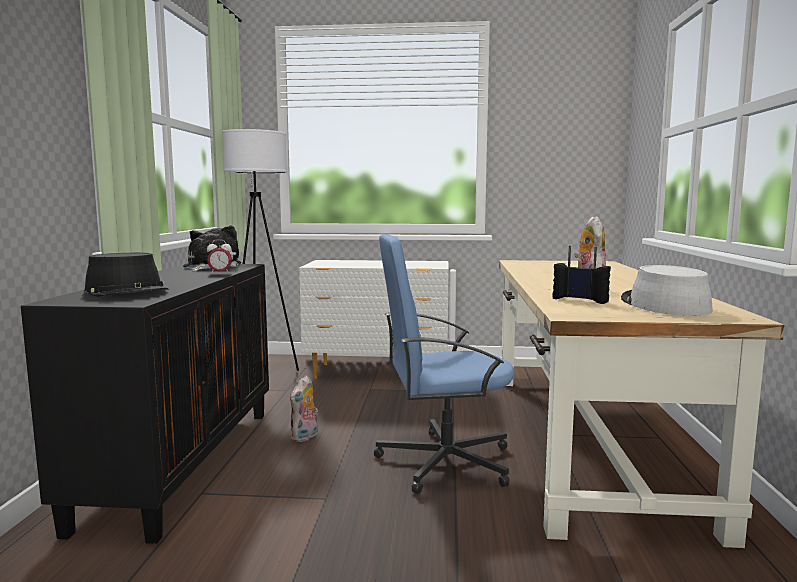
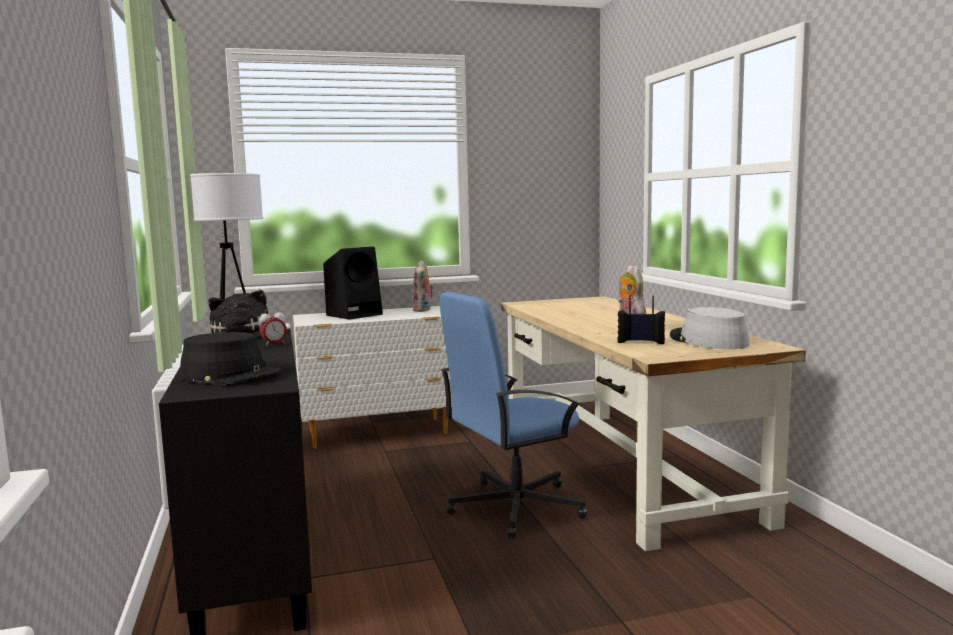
camera: 20 degrees left, 0 degrees up
plush toy [290,375,318,442] -> plush toy moved to [412,261,434,312]
none -> black speaker [323,246,383,320]

